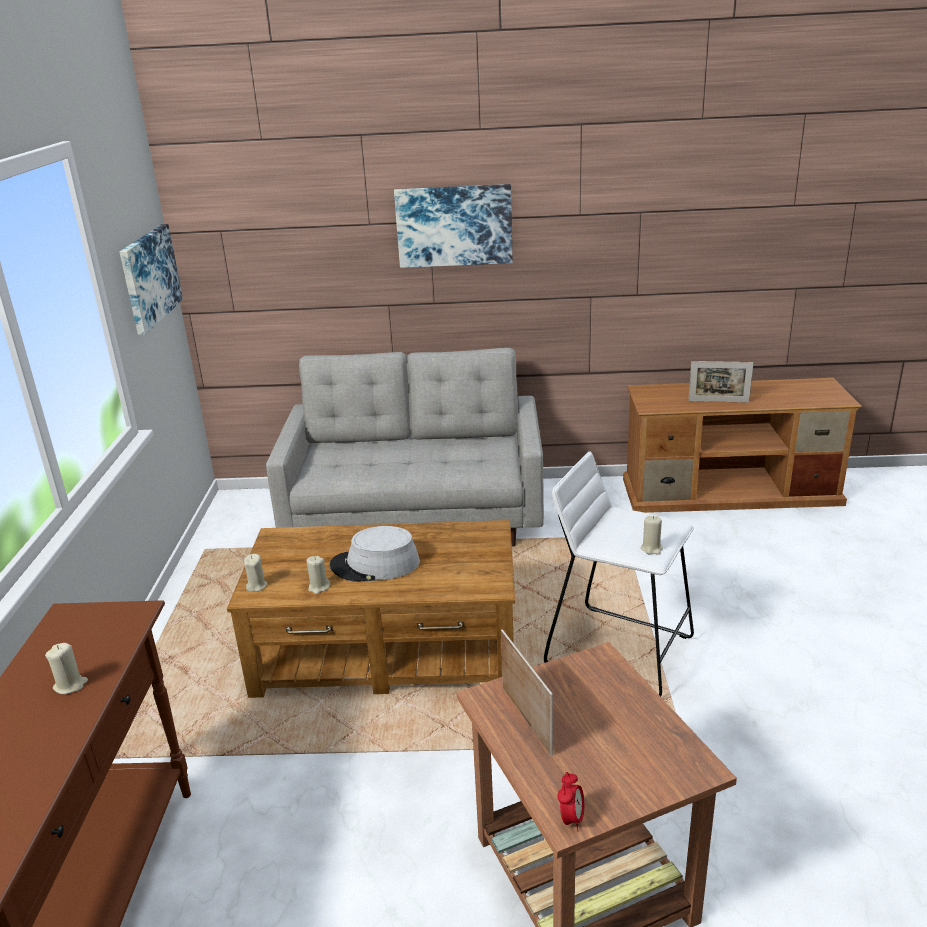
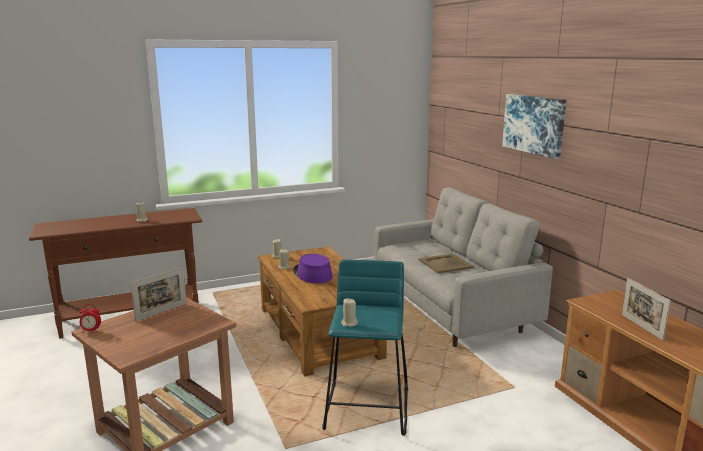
camera: 65 degrees right, 10 degrees down
picture [120,224,183,335] -> none
grey hat [330,526,420,582] -> purple hat [293,254,333,284]
white stool [544,451,694,697] -> turquoise stool [322,260,408,436]
none -> beige tray [418,254,474,274]

